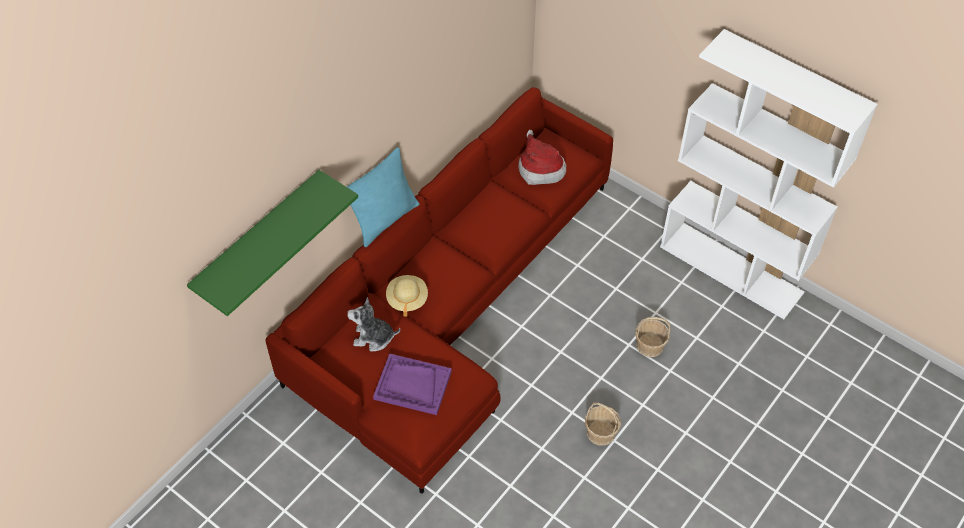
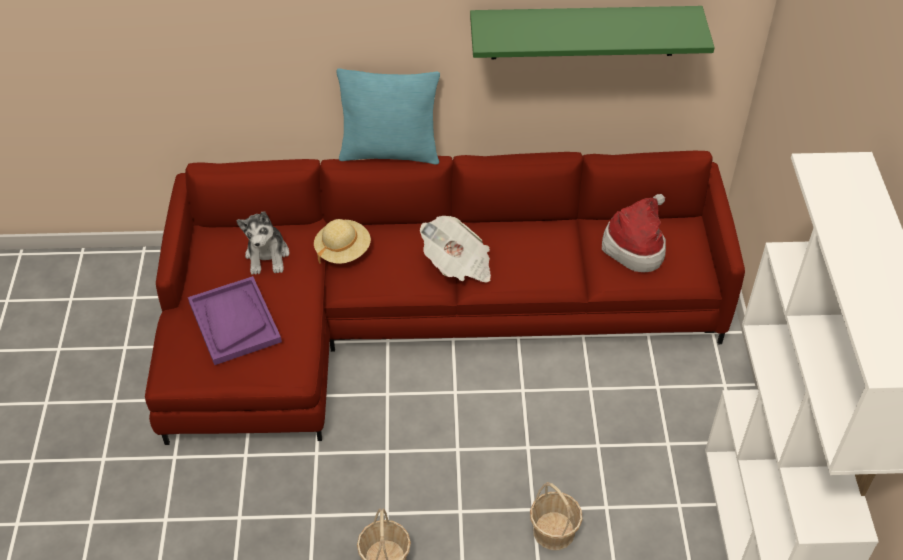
camera: 50 degrees right, 5 degrees down
green shelf [187,170,358,316] -> green shelf moved to [470,6,715,59]
plush toy [347,297,400,352] -> plush toy turned 150 degrees counterclockwise [236,212,289,275]
none -> newspaper [420,216,491,283]

